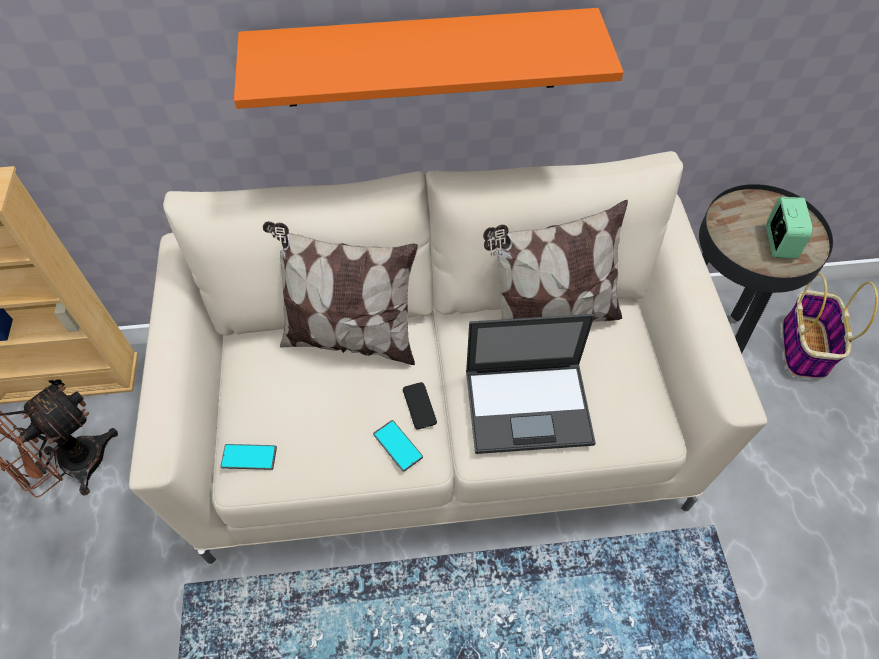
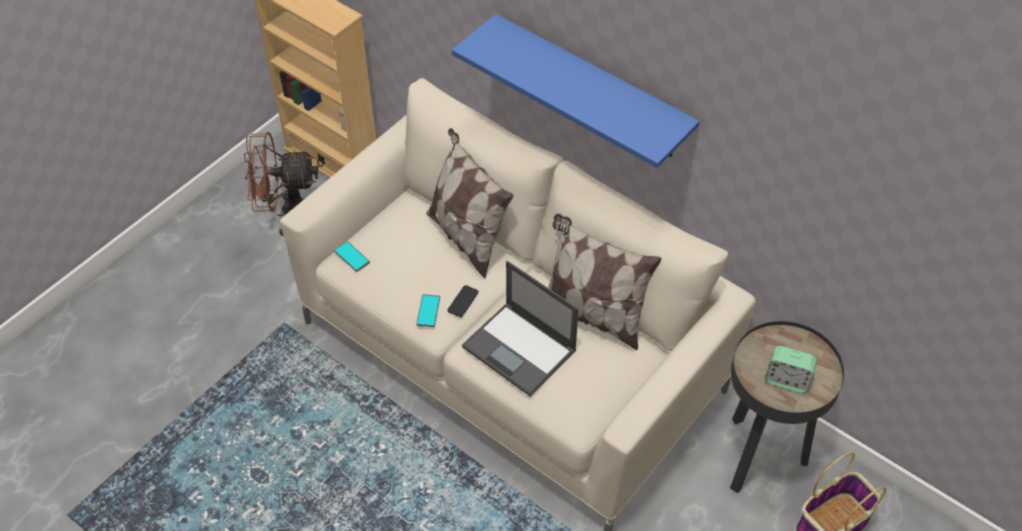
camera: 45 degrees right, 5 degrees down
orange shelf [234,8,624,109] -> blue shelf [452,14,700,168]
alarm clock [766,197,812,259] -> alarm clock turned 60 degrees clockwise [765,346,817,393]

